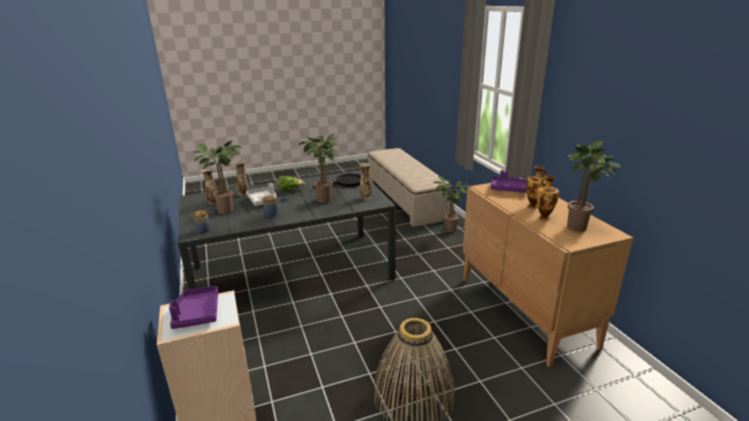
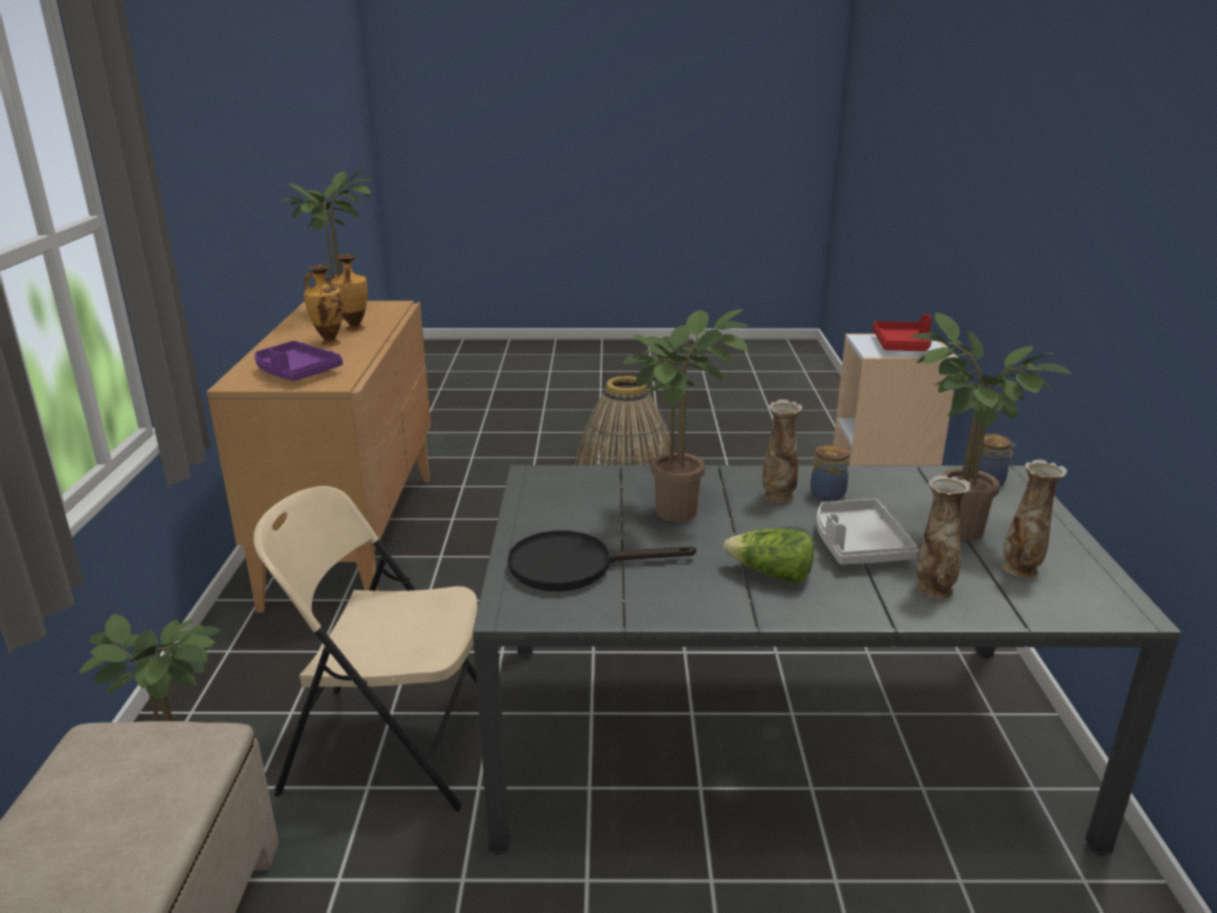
camera: 160 degrees left, 0 degrees up
purple tray [169,286,218,329] -> red tray [873,314,932,351]
vase [360,163,372,200] -> vase moved to [763,399,803,503]
none -> beige chair [254,486,478,812]

